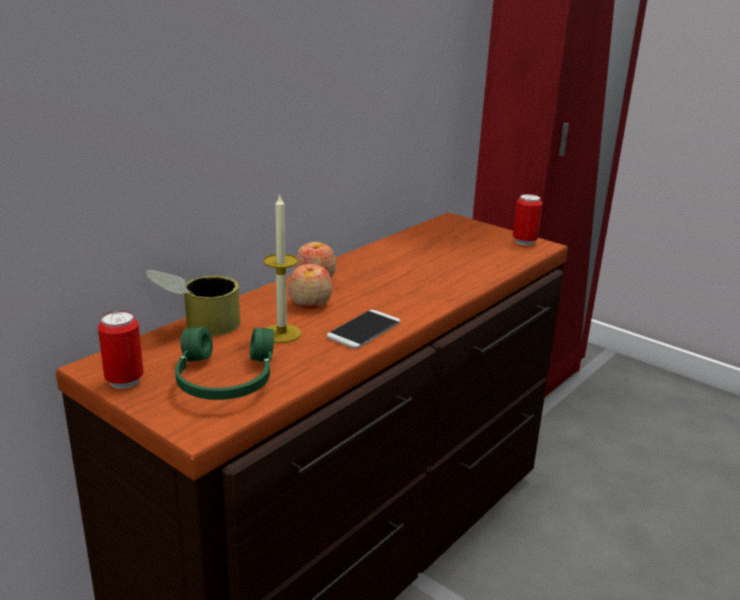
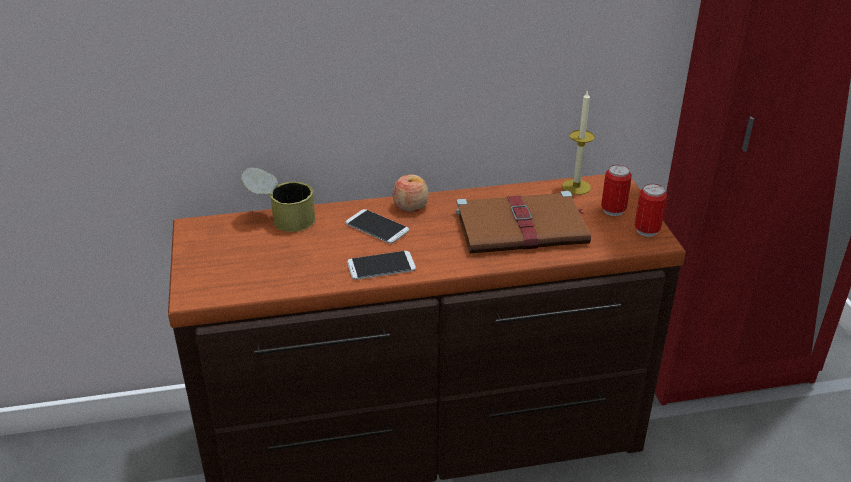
camera: 40 degrees right, 10 degrees up
can [98,311,143,389] -> can moved to [601,165,632,216]
green headphones [175,327,274,400] -> none
candle [263,194,301,343] -> candle moved to [562,90,595,195]
apple [288,264,332,309] -> phone [345,209,409,244]
none -> brown book [456,191,591,253]

